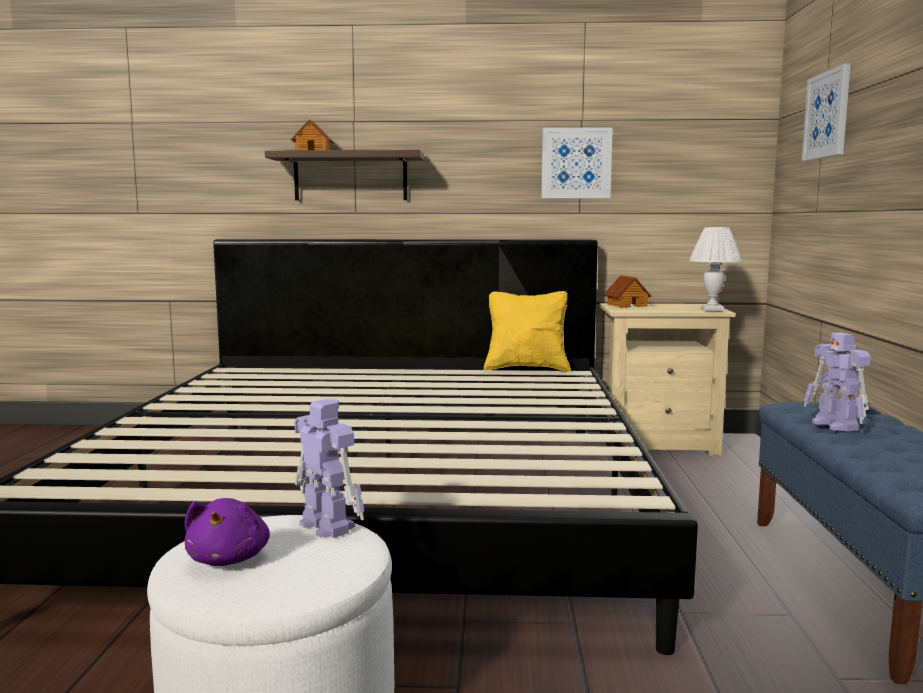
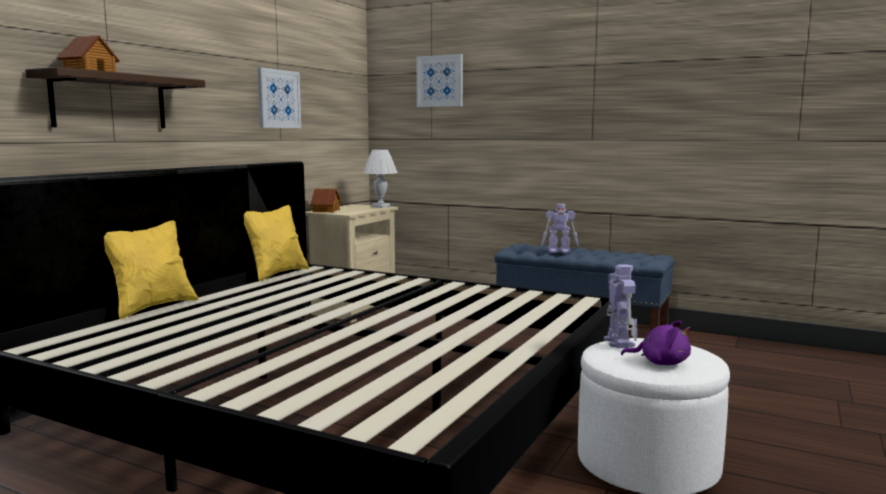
camera: 65 degrees left, 0 degrees up
toy robot [294,399,364,538] -> toy robot turned 105 degrees clockwise [604,264,637,348]
none -> yellow pillow [104,220,198,320]

